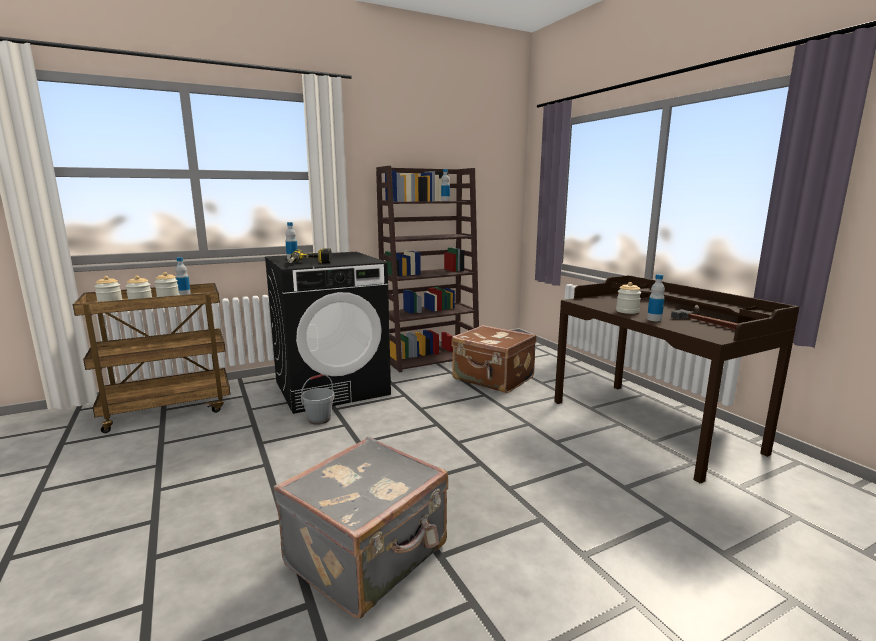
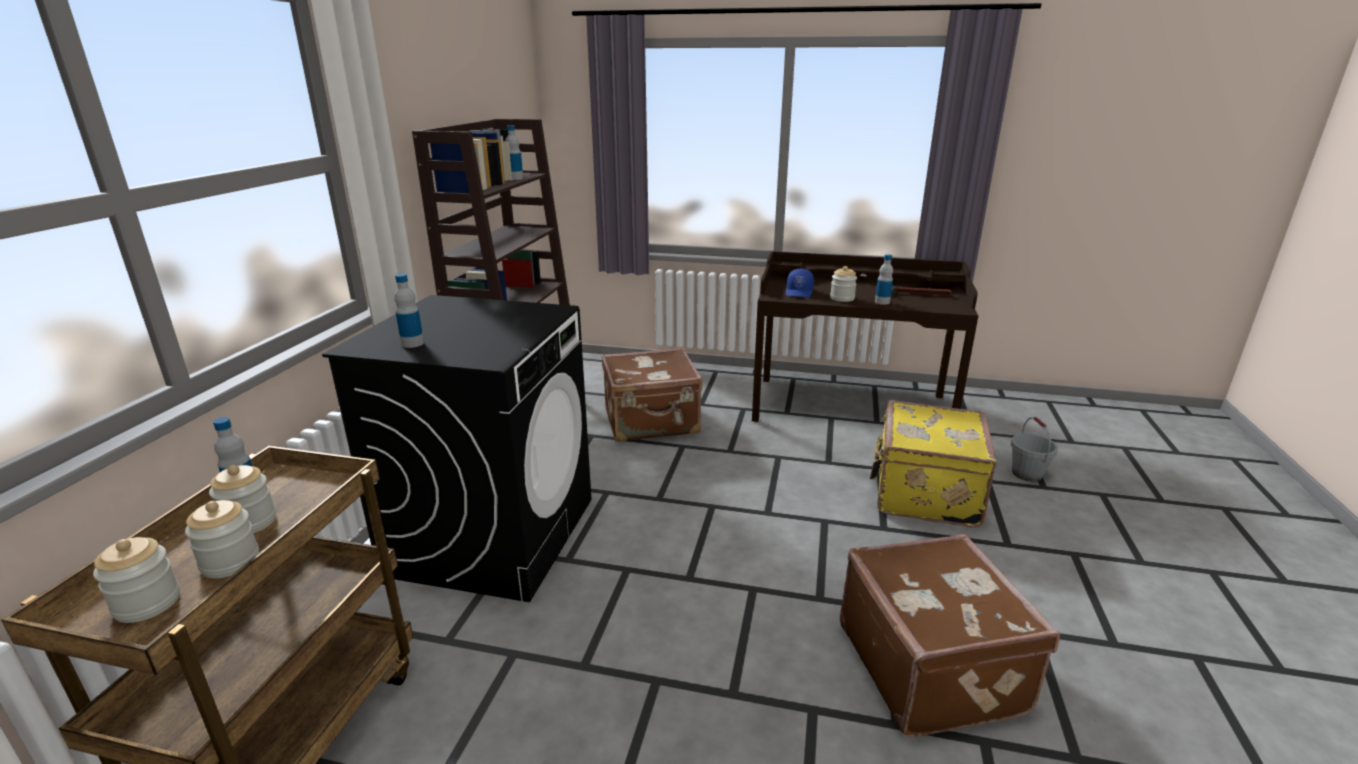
camera: 50 degrees left, 10 degrees up
grey suitcase [274,437,448,618] -> brown suitcase [840,534,1060,738]
power drill [288,248,332,263] -> none
grey bucket [301,374,335,425] -> grey bucket moved to [1011,417,1058,482]
none -> blue cap [786,269,814,297]
none -> yellow suitcase [870,400,997,528]

